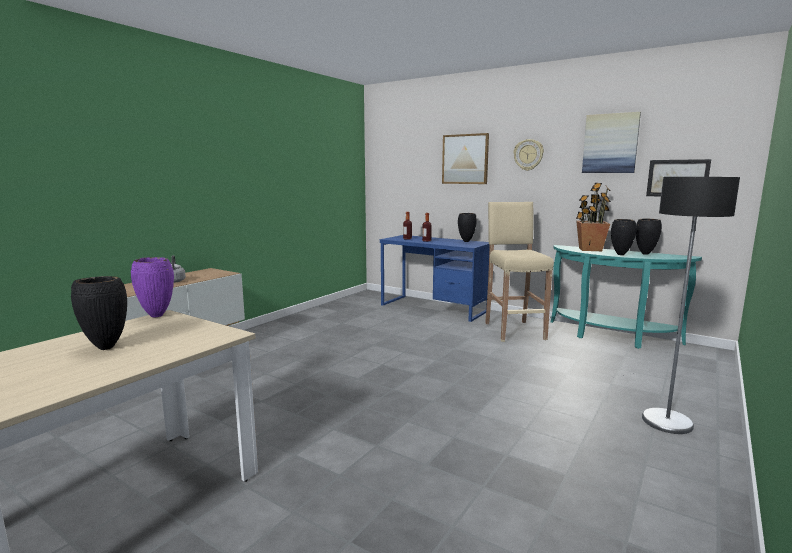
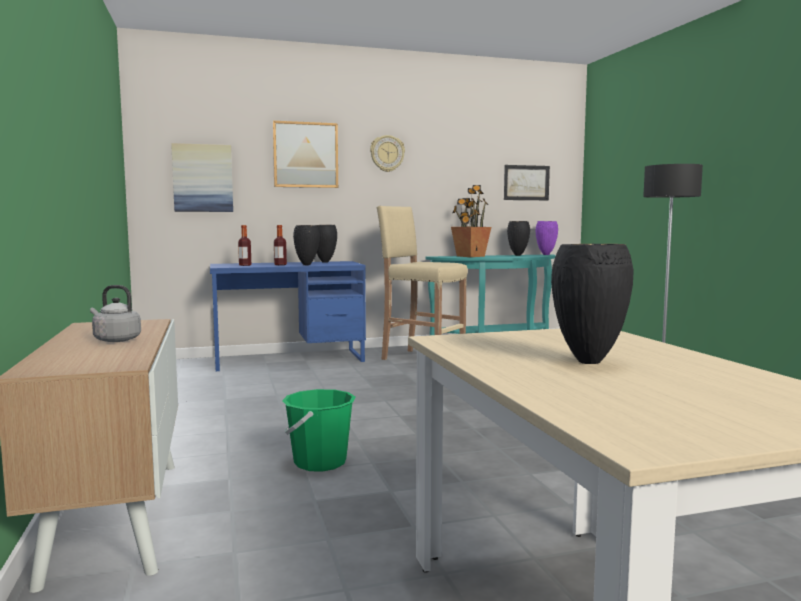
camera: 50 degrees left, 5 degrees down
purple vase [131,257,174,317] -> purple vase moved to [536,221,558,255]
picture [582,112,641,173] -> picture moved to [171,143,233,212]
black vase [611,219,637,255] -> black vase moved to [293,225,320,265]
none -> green bucket [282,389,356,472]

